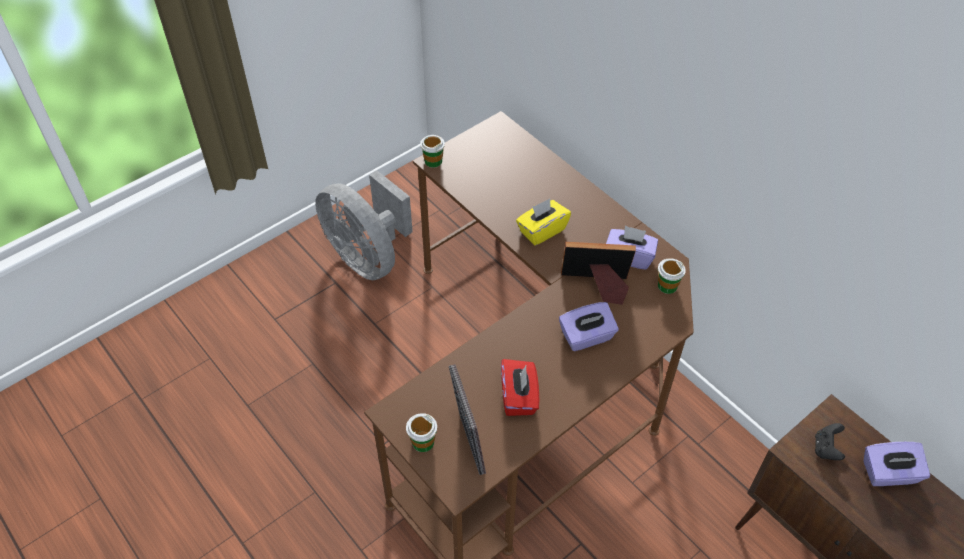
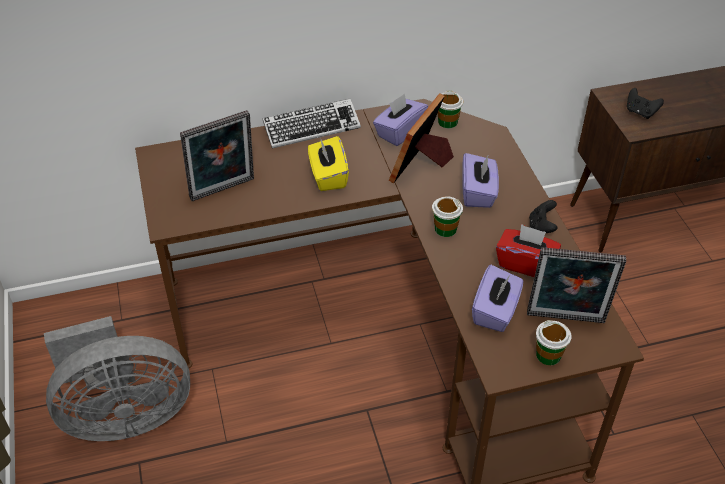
camera: 65 degrees left, 5 degrees down
cup [420,135,445,168] -> cup moved to [432,196,463,237]
purple tissue box [864,442,930,486] -> purple tissue box moved to [472,265,523,332]
none -> picture frame [180,110,254,201]
none -> keyboard [262,99,361,148]
none -> black game controller [529,200,558,233]

